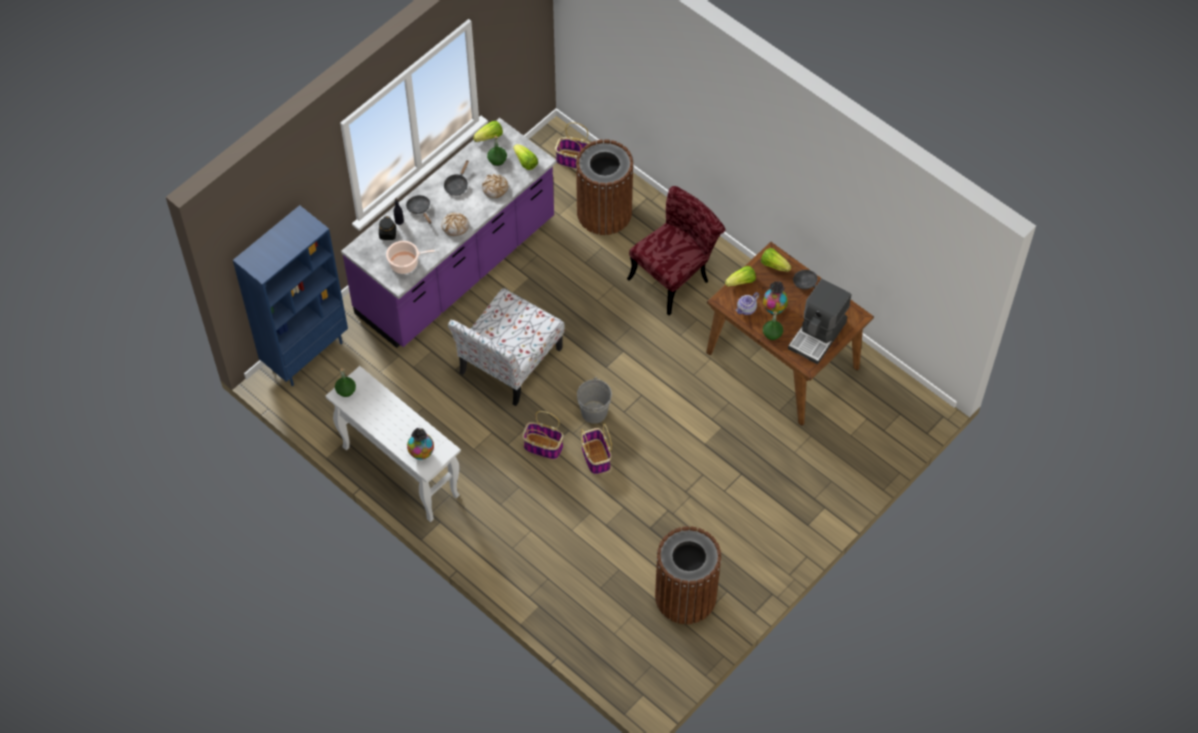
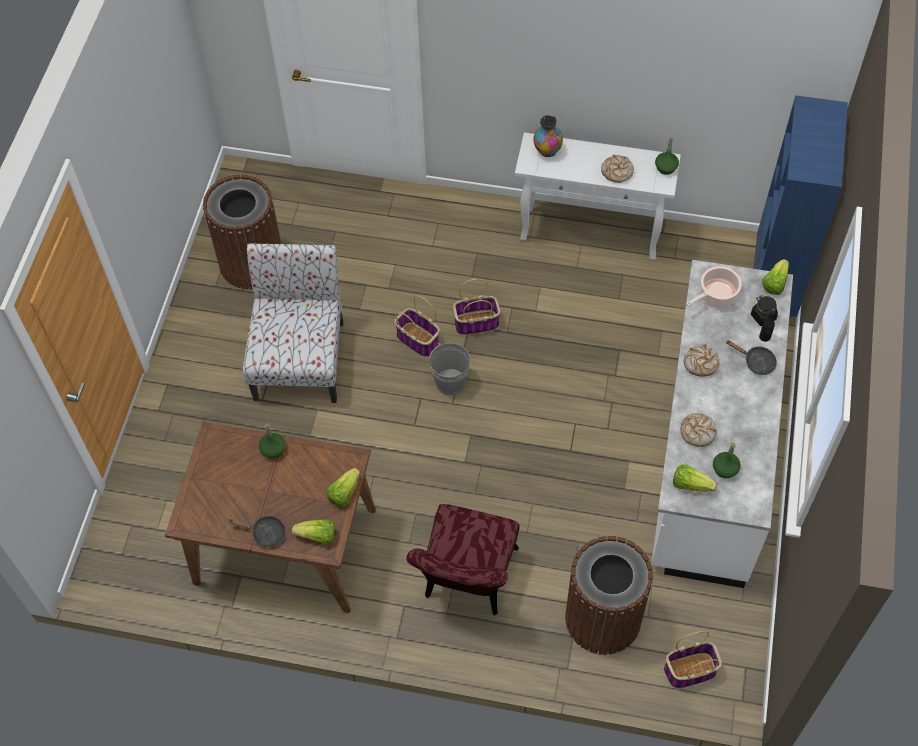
camera: 150 degrees right, 0 degrees up
purple counter [341,118,557,348] -> white counter [651,260,793,588]
black frying pan [444,160,469,196] -> none
chair [448,288,565,406] -> chair moved to [243,244,343,403]
lettuce [473,121,503,142] -> lettuce moved to [762,259,789,295]
teapot [735,292,759,315] -> none
vase [763,281,788,315] -> none
coffee machine [788,279,851,365] -> none
none -> bread [601,155,634,183]

